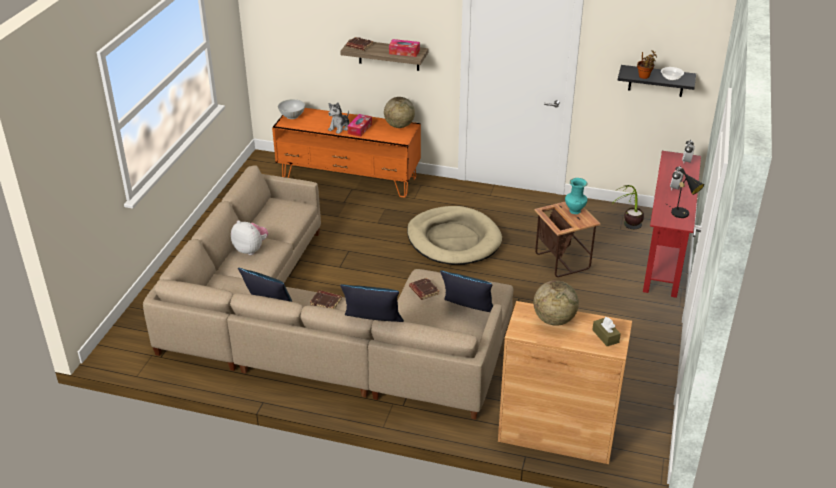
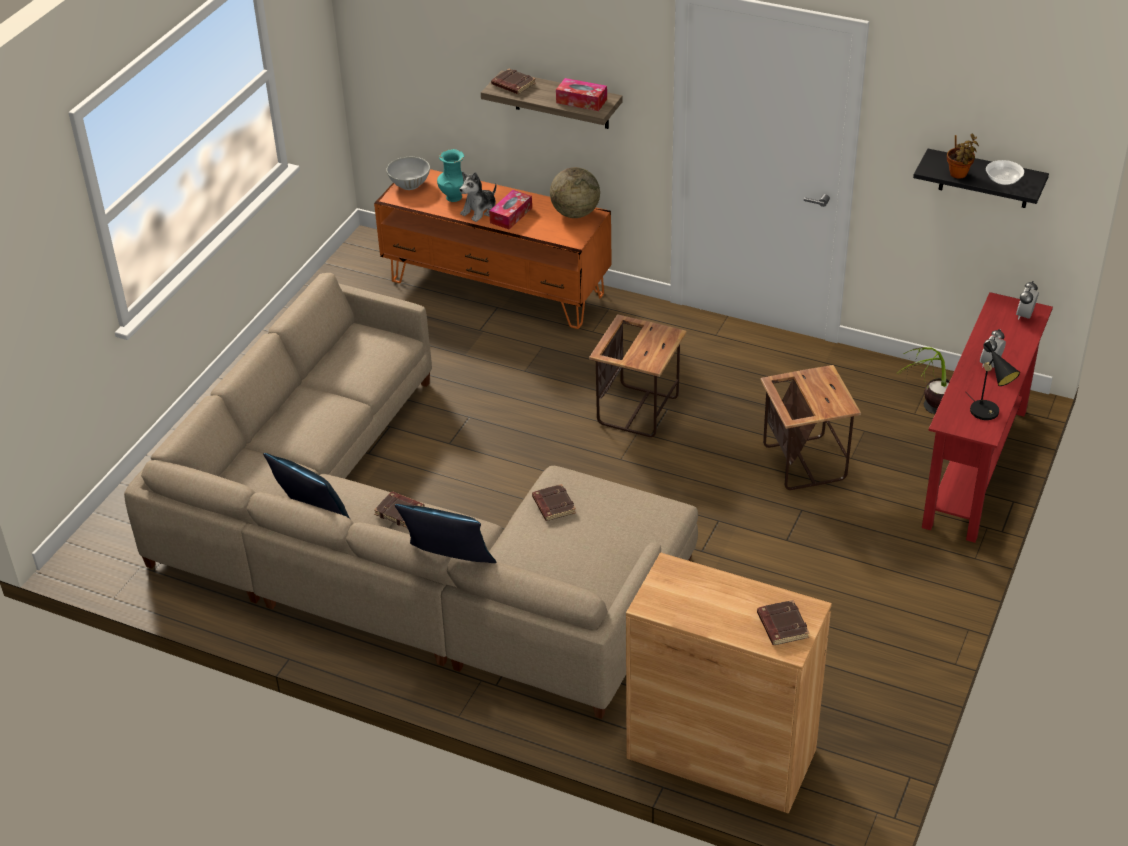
camera: 10 degrees right, 5 degrees up
plush toy [231,220,268,255] -> none
beige dog bed [407,206,502,265] -> side table [589,314,687,437]
blue pillow [440,270,493,312] -> none
globe [533,280,579,326] -> none
turquoise vase [565,178,587,214] -> turquoise vase moved to [437,149,464,202]
brown tissue box [592,317,621,346] -> brown book [757,600,810,645]

